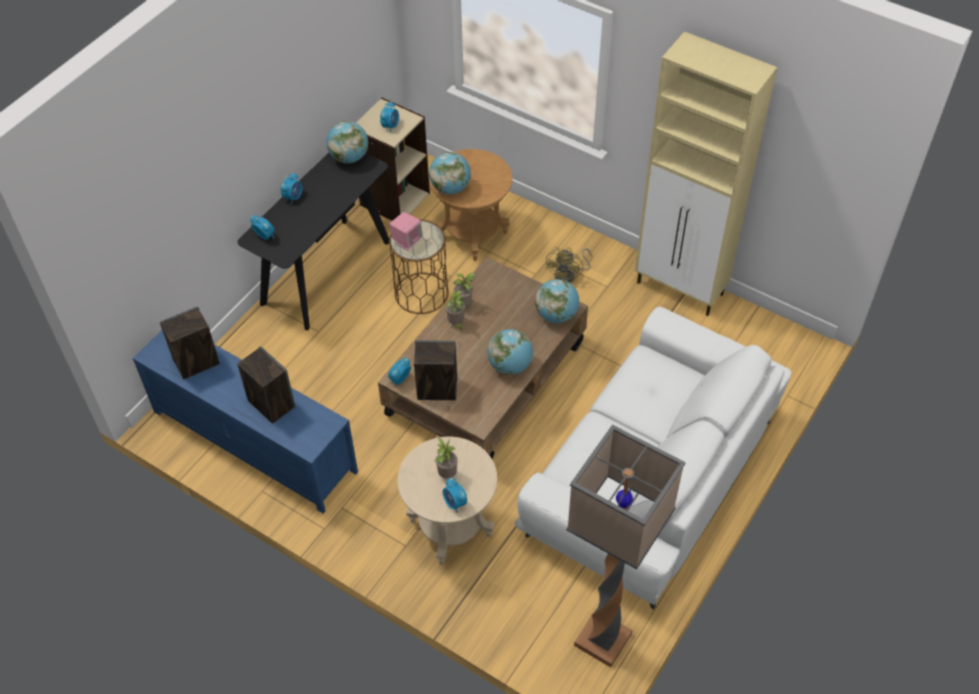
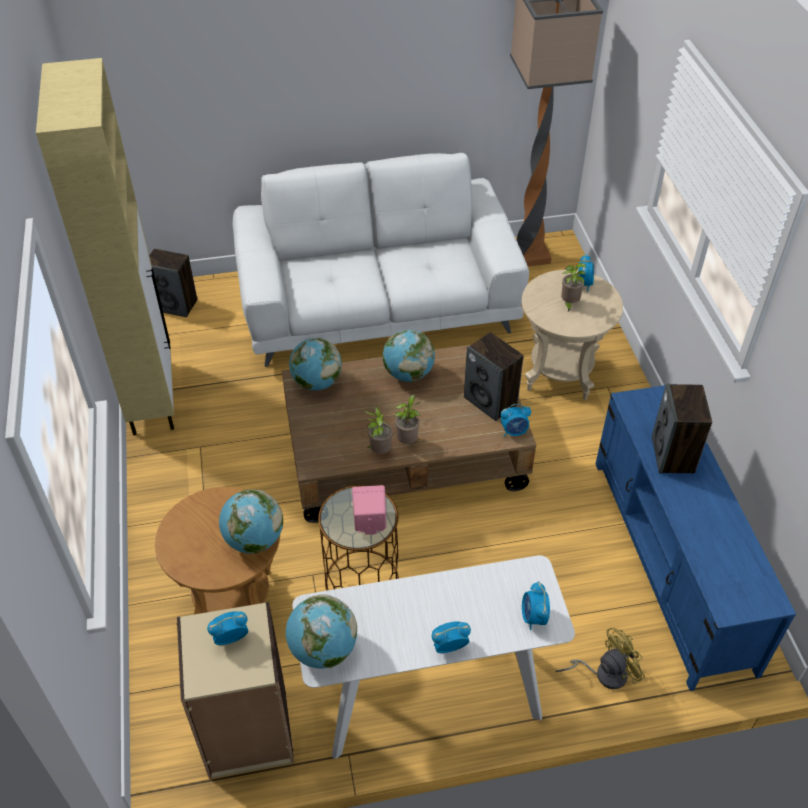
camera: 135 degrees left, 5 degrees down
speaker [160,306,220,379] -> speaker moved to [149,249,197,317]
black console table [238,153,389,330] -> white console table [293,555,575,759]
yellow fan [546,247,592,283] -> yellow fan moved to [555,628,645,689]

